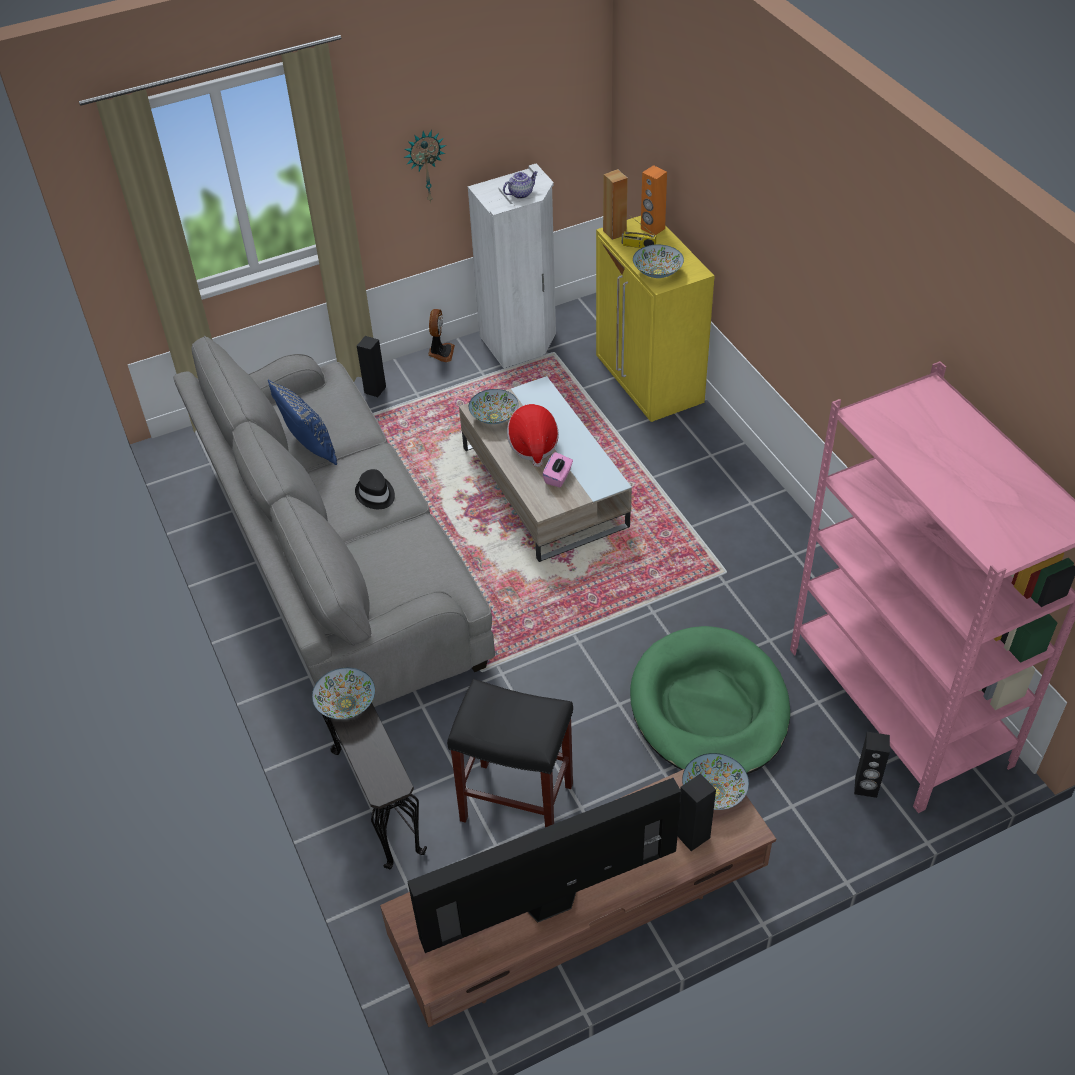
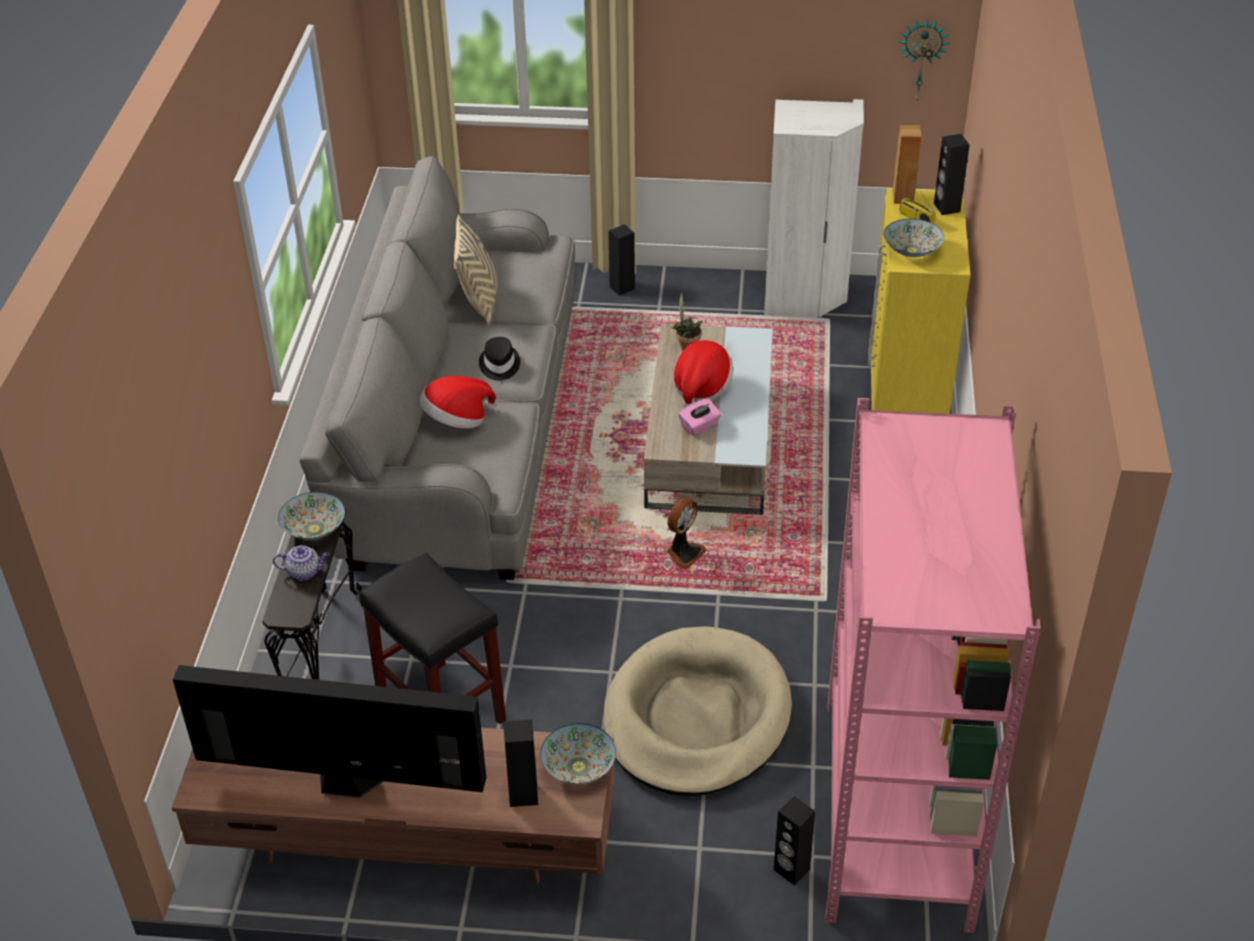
camera: 30 degrees right, 5 degrees down
blue pillow [268,379,337,465] -> beige pillow [454,215,498,326]
wall clock [404,130,446,203] -> wall clock moved to [898,19,950,102]
fan [428,309,455,362] -> fan moved to [666,497,707,569]
bowl [469,389,519,424] -> potted plant [671,293,702,351]
teapot [503,171,538,199] -> teapot moved to [273,545,329,581]
green dog bed [630,626,790,774] -> beige dog bed [603,626,792,796]
orange speaker [641,165,667,235] -> black speaker [934,134,969,215]
none -> hat [420,376,496,429]

